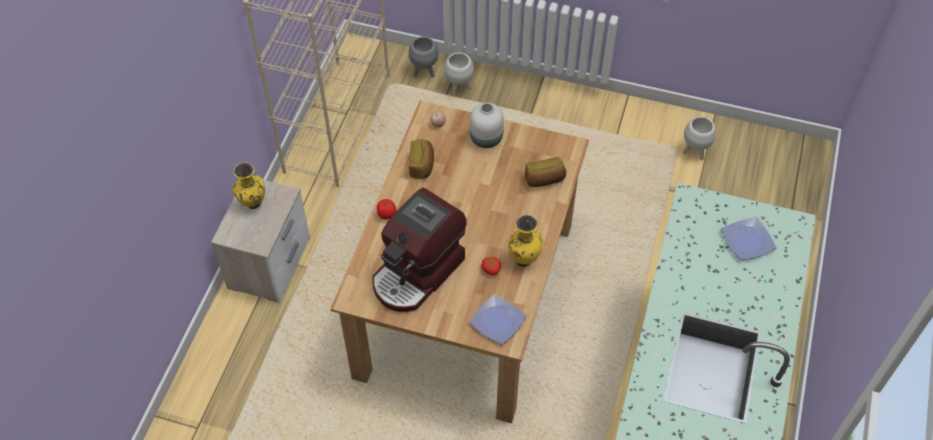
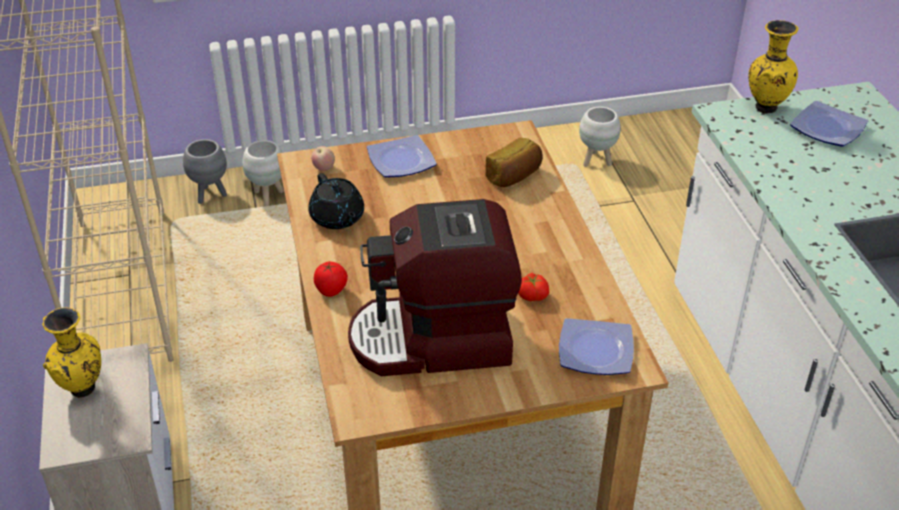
camera: 30 degrees left, 15 degrees down
coffee machine [372,188,467,312] -> coffee machine turned 75 degrees clockwise [348,199,522,376]
bread [409,139,434,179] -> black teapot [308,173,364,229]
white vase [470,103,504,148] -> plate [367,135,437,178]
yellow vase [508,215,543,267] -> yellow vase moved to [748,20,798,113]

